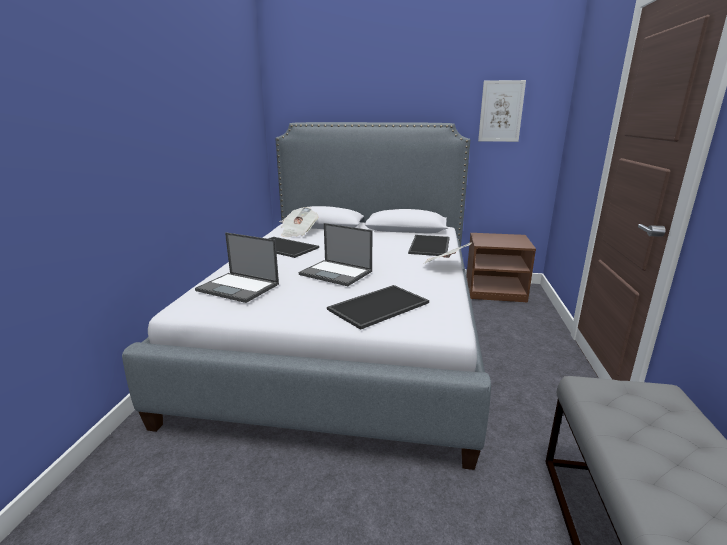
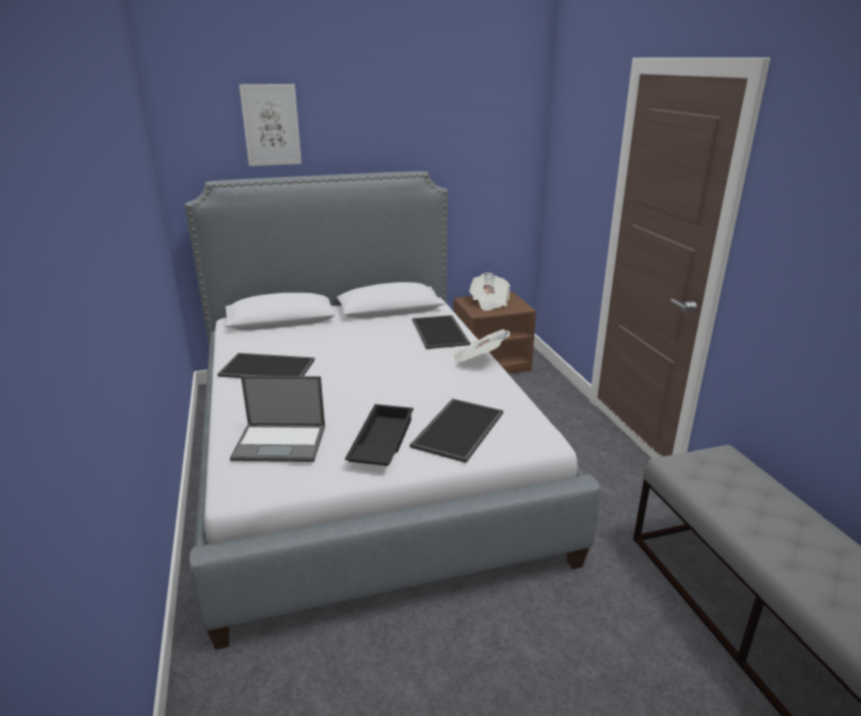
camera: 25 degrees left, 5 degrees up
newspaper [281,207,318,237] -> newspaper moved to [469,273,510,311]
laptop [299,223,373,286] -> none
picture [478,80,526,142] -> picture moved to [239,84,302,166]
none -> black tray [345,404,414,466]

